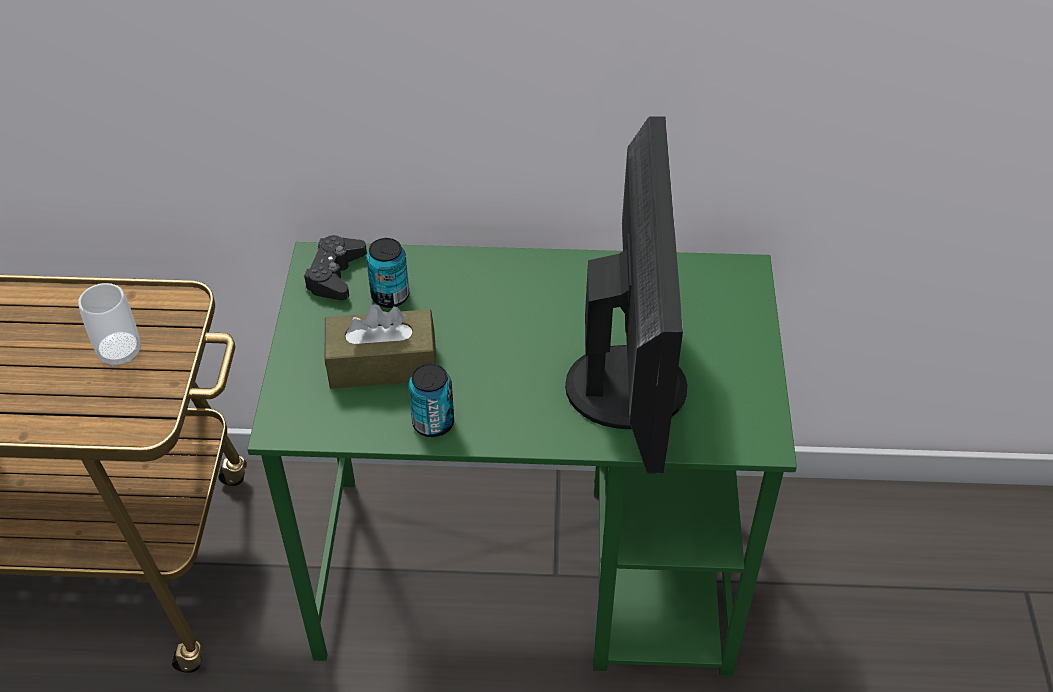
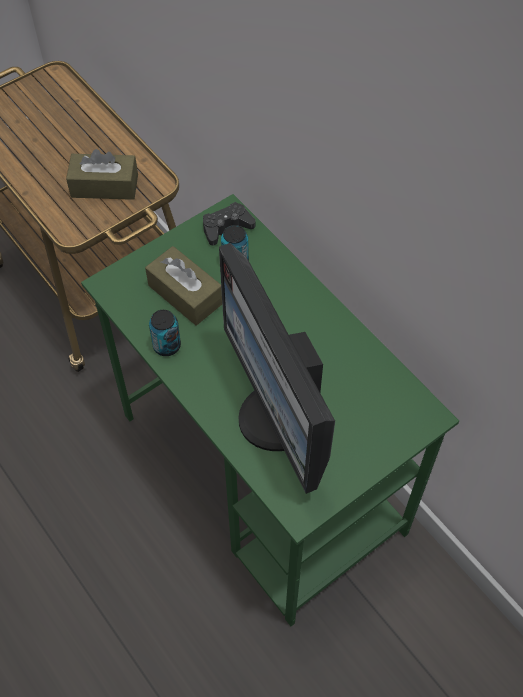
camera: 50 degrees right, 10 degrees up
cup [78,283,141,367] -> brown tissue box [66,149,138,200]
monitor [565,116,687,474] -> monitor turned 105 degrees clockwise [219,243,335,494]

